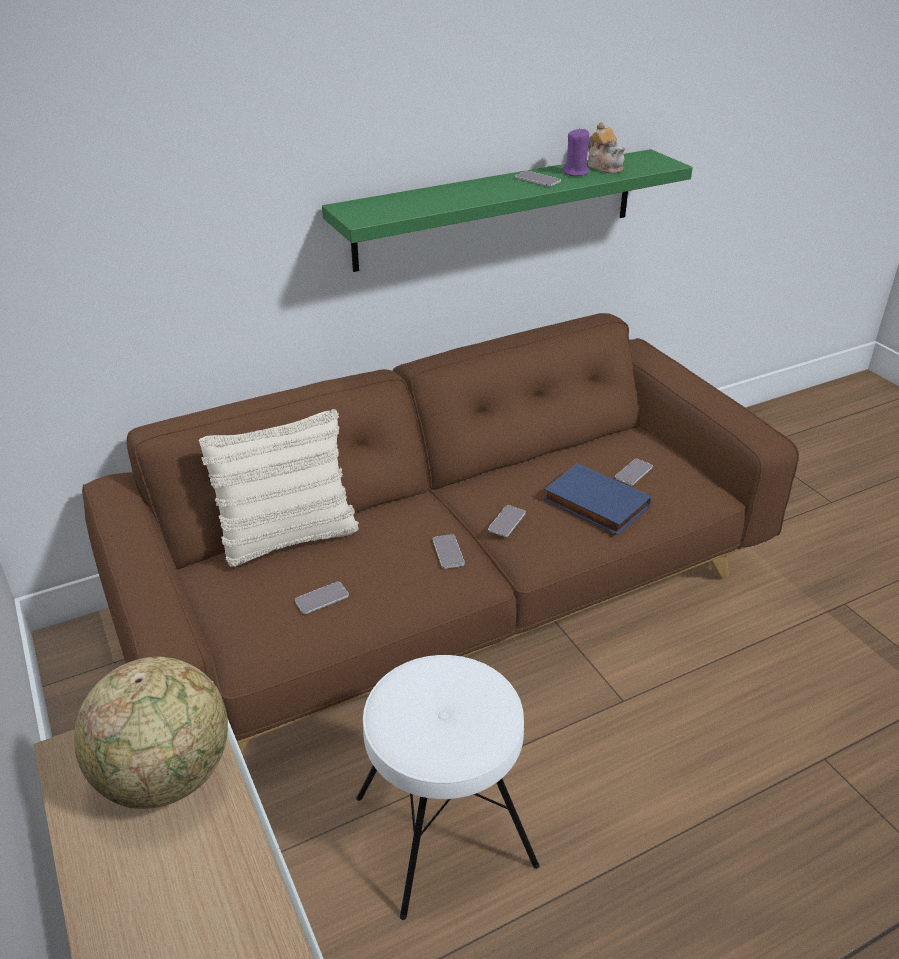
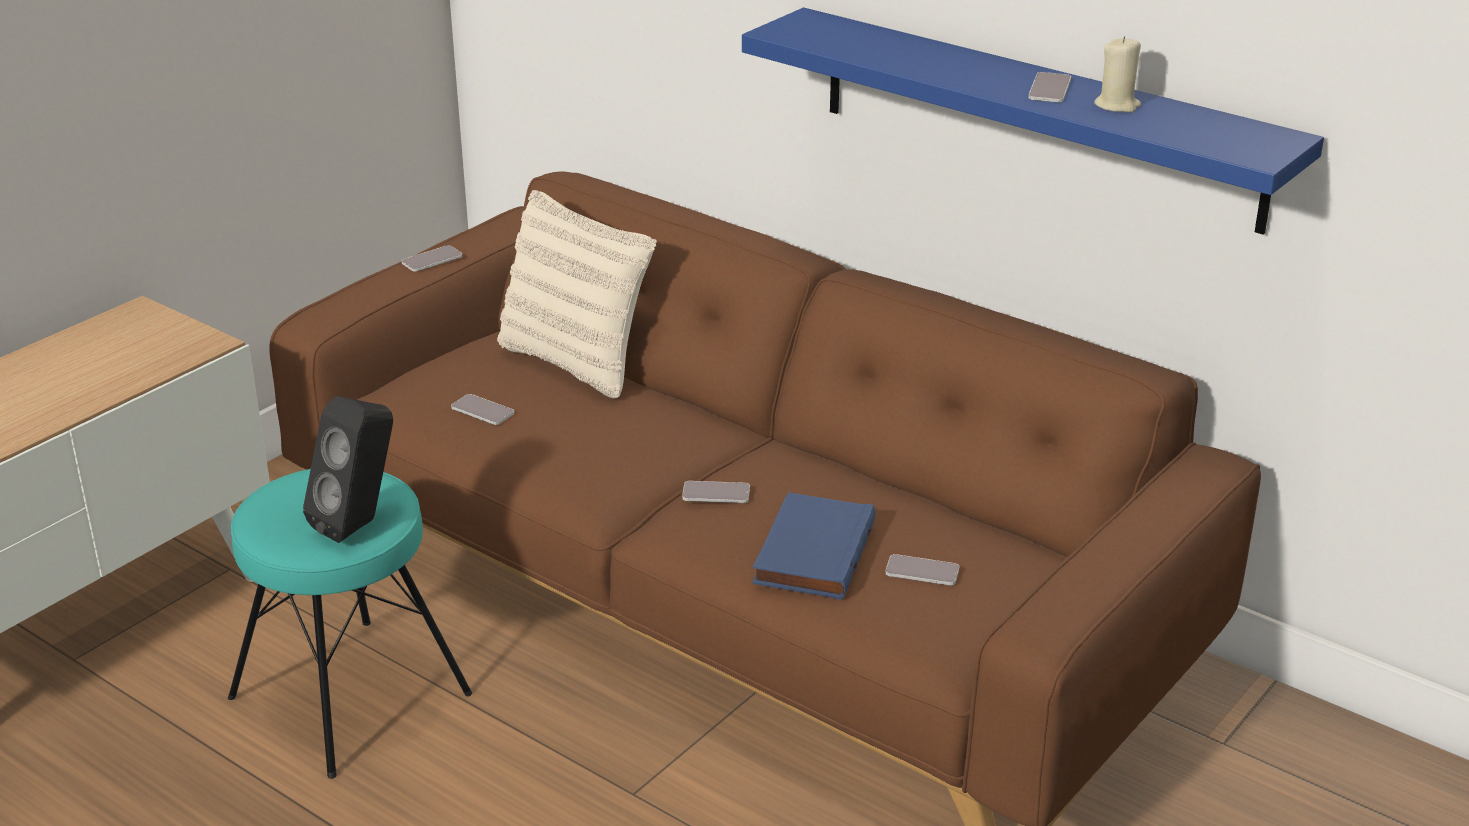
camera: 65 degrees right, 5 degrees down
globe [74,657,228,809] -> none
green shelf [322,149,693,272] -> blue shelf [742,8,1324,235]
white stool [356,655,540,920] -> turquoise stool [228,469,472,779]
phone [433,534,465,569] -> phone moved to [402,245,462,272]
purple candle [562,128,589,176] -> beige candle [1094,36,1141,112]
teapot [588,122,625,174] -> none
none -> black speaker [303,396,393,543]

